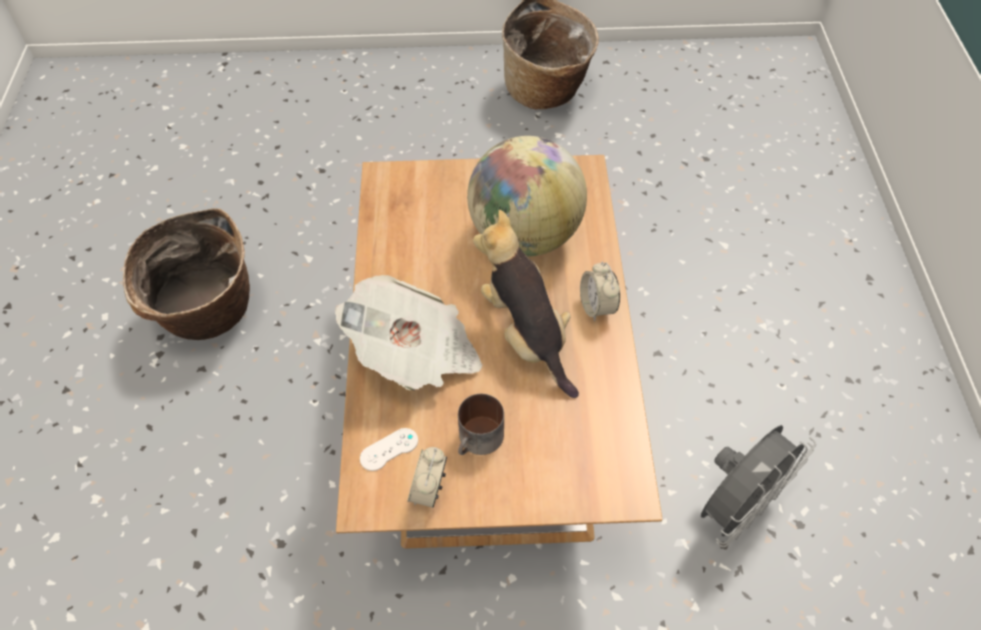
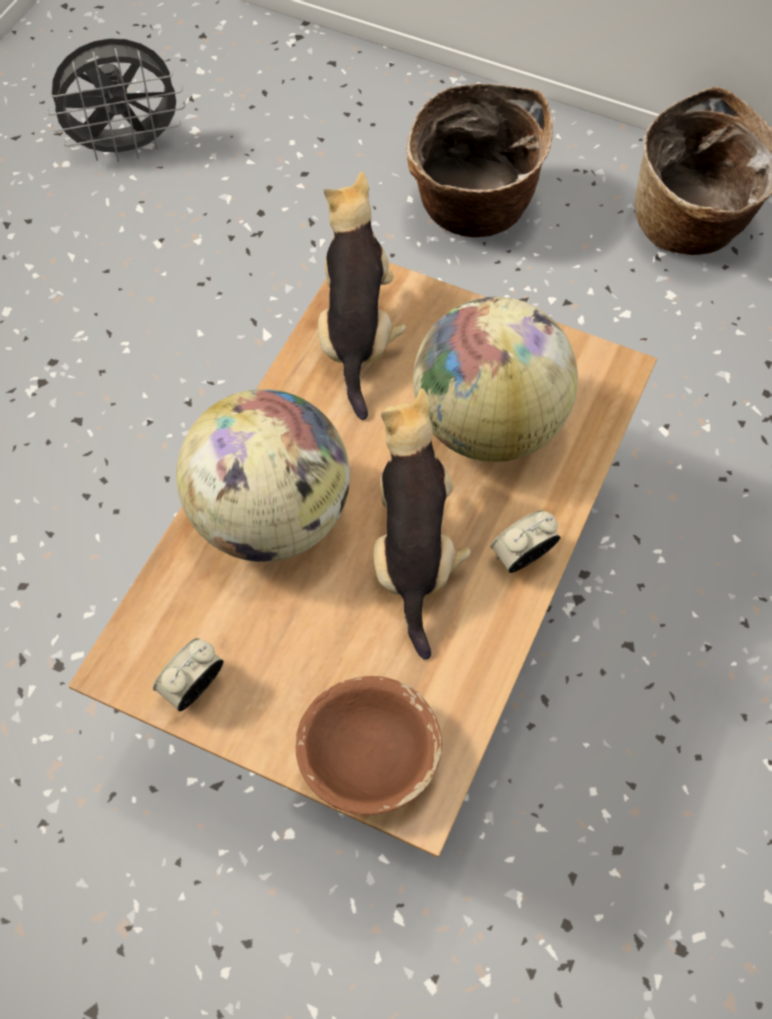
camera: 25 degrees right, 5 degrees up
basket [123,208,250,340] -> basket moved to [406,83,553,237]
newspaper [335,275,483,391] -> globe [176,389,350,562]
white game controller [360,428,418,471] -> none
mug [458,394,504,455] -> none
alarm clock [580,262,620,321] -> alarm clock turned 45 degrees clockwise [491,510,560,573]
grey fan [701,425,816,547] -> grey fan moved to [46,38,186,162]
none -> brown bowl [296,676,442,815]
none -> plush toy [318,172,406,420]

